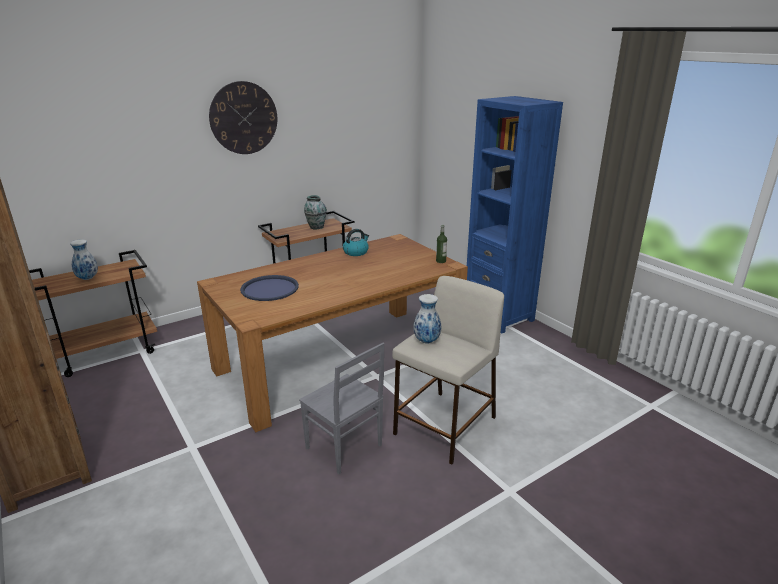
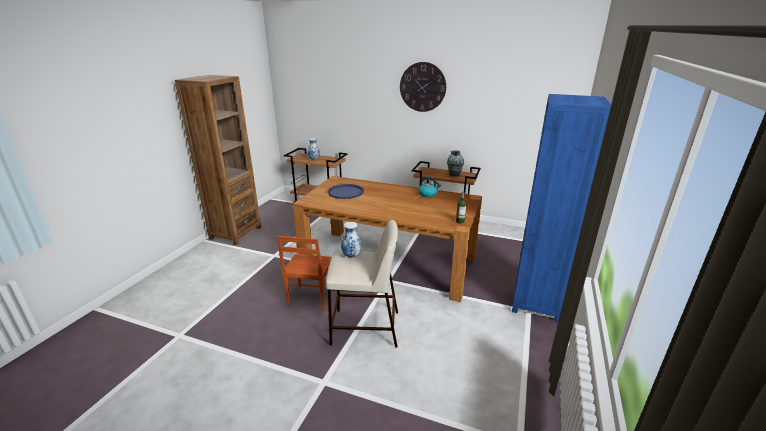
camera: 55 degrees right, 0 degrees up
grey chair [299,343,384,474] -> brown chair [277,236,334,310]

